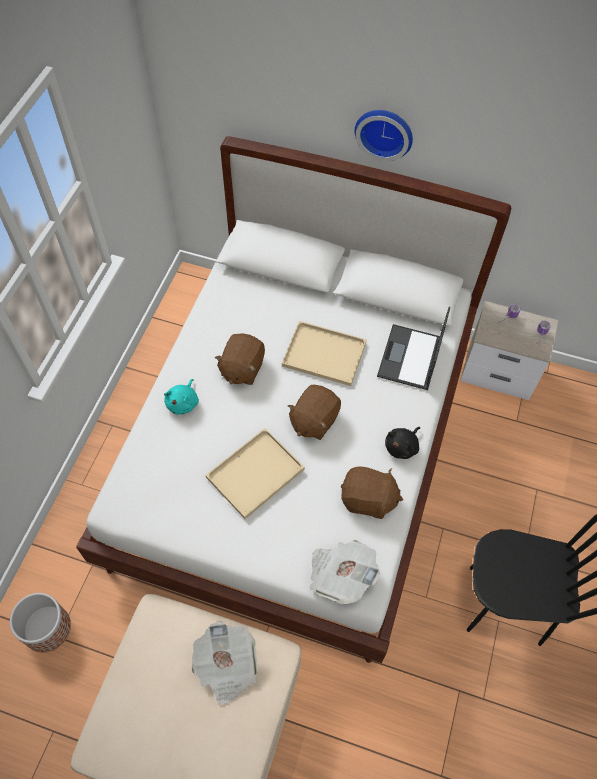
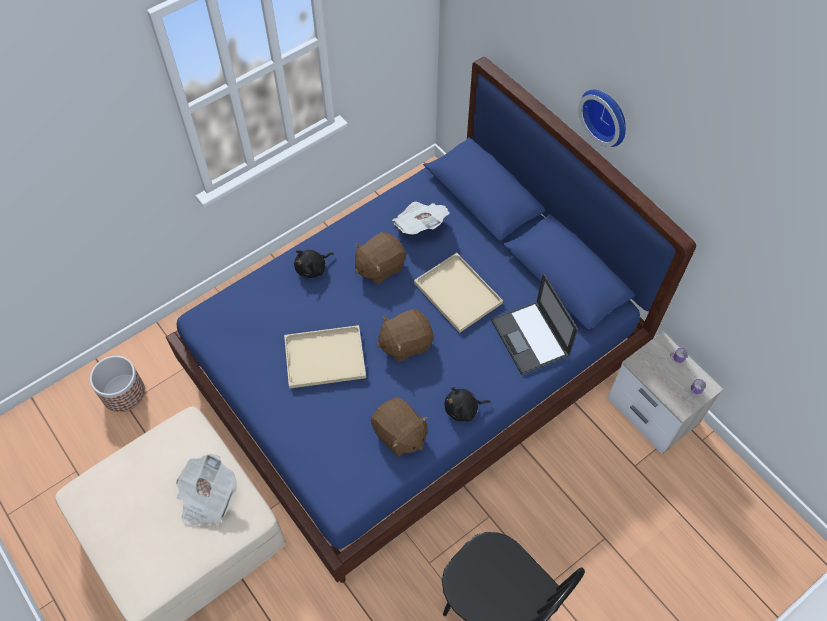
camera: 35 degrees right, 0 degrees up
white bed [76,136,511,663] -> blue bed [166,57,696,583]
turquoise plush toy [164,379,199,415] -> black plush toy [294,250,334,278]
newspaper [310,540,380,604] -> newspaper moved to [392,202,450,234]
laptop [377,307,450,390] -> laptop turned 75 degrees counterclockwise [491,273,578,375]

